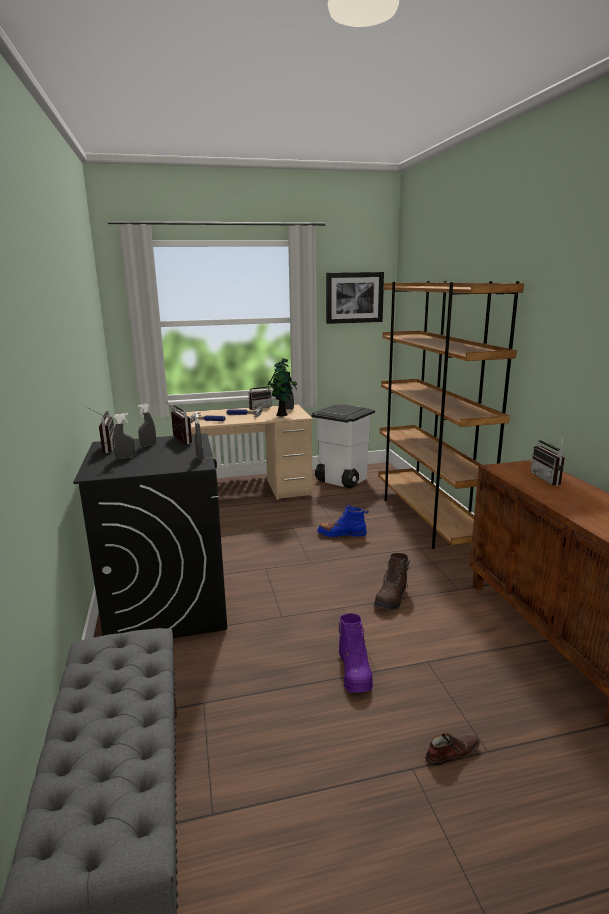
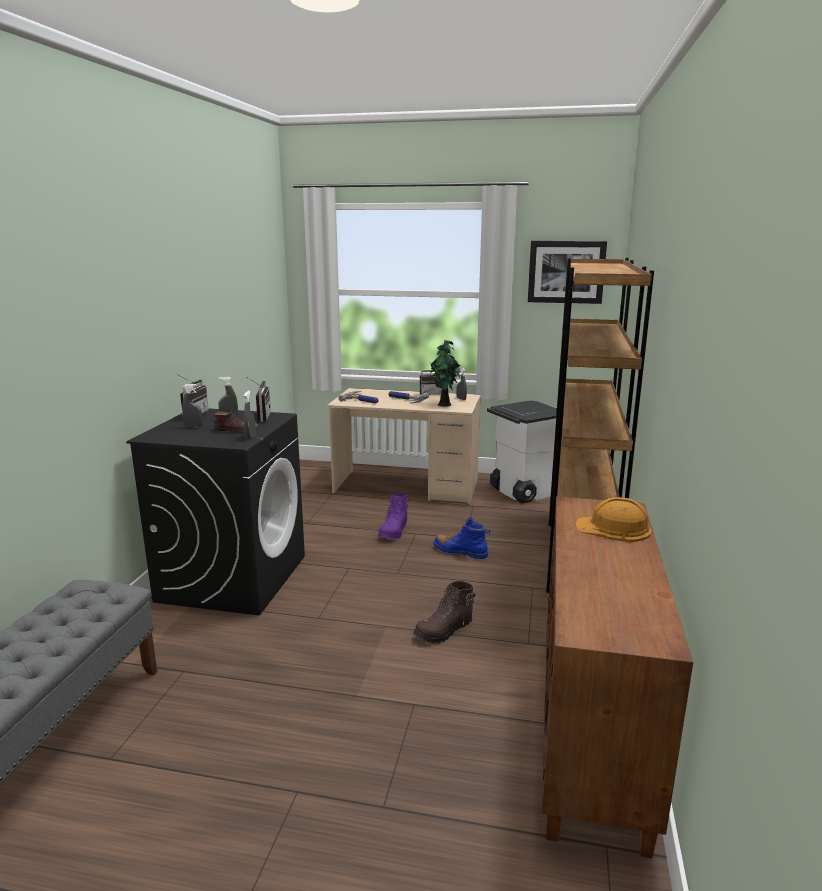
camera: 25 degrees right, 0 degrees up
purple boot [339,613,373,693] -> purple boot moved to [378,493,409,539]
brown shoe [425,733,480,766] -> brown shoe moved to [213,411,258,431]
radio [531,433,565,486] -> orange hard hat [575,497,652,542]

